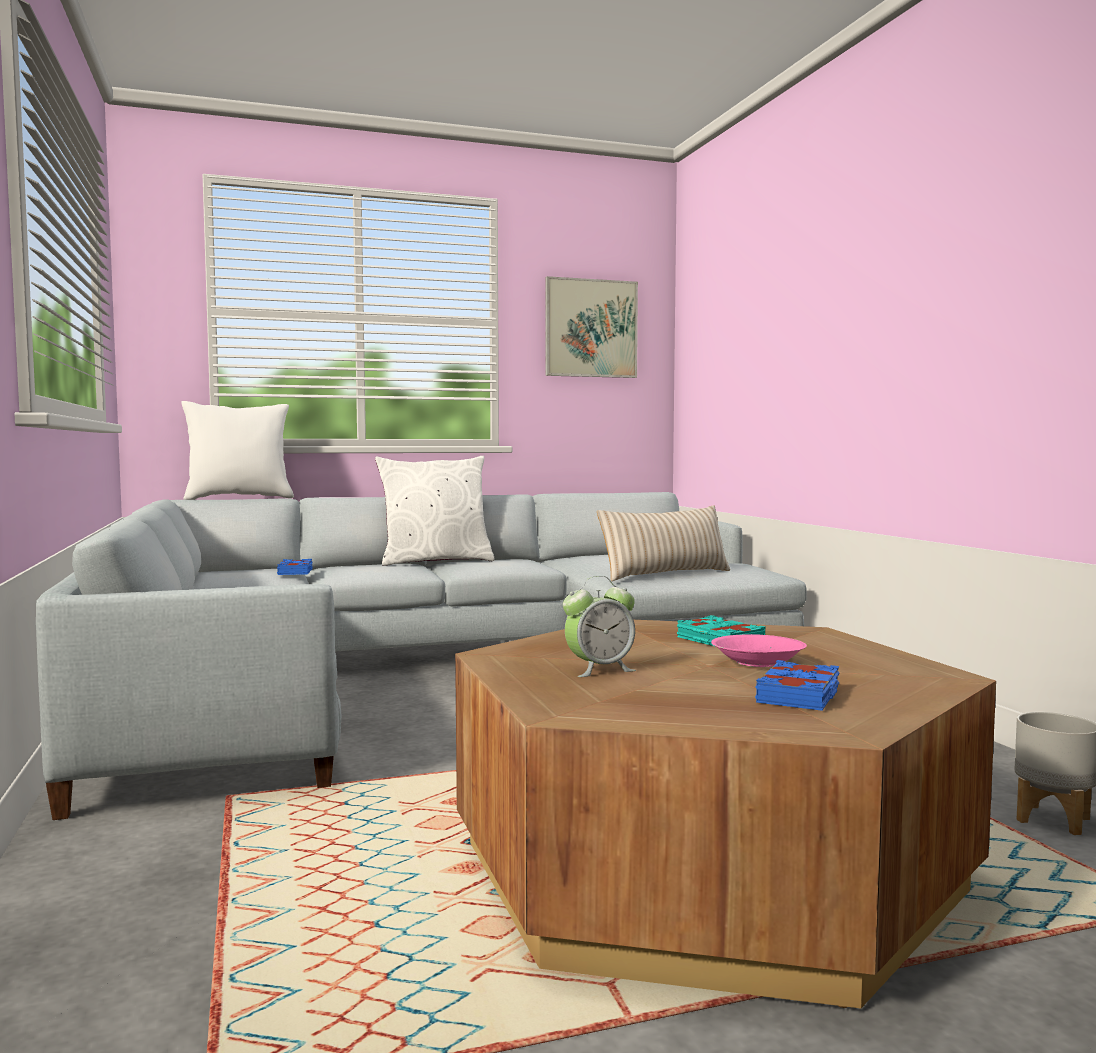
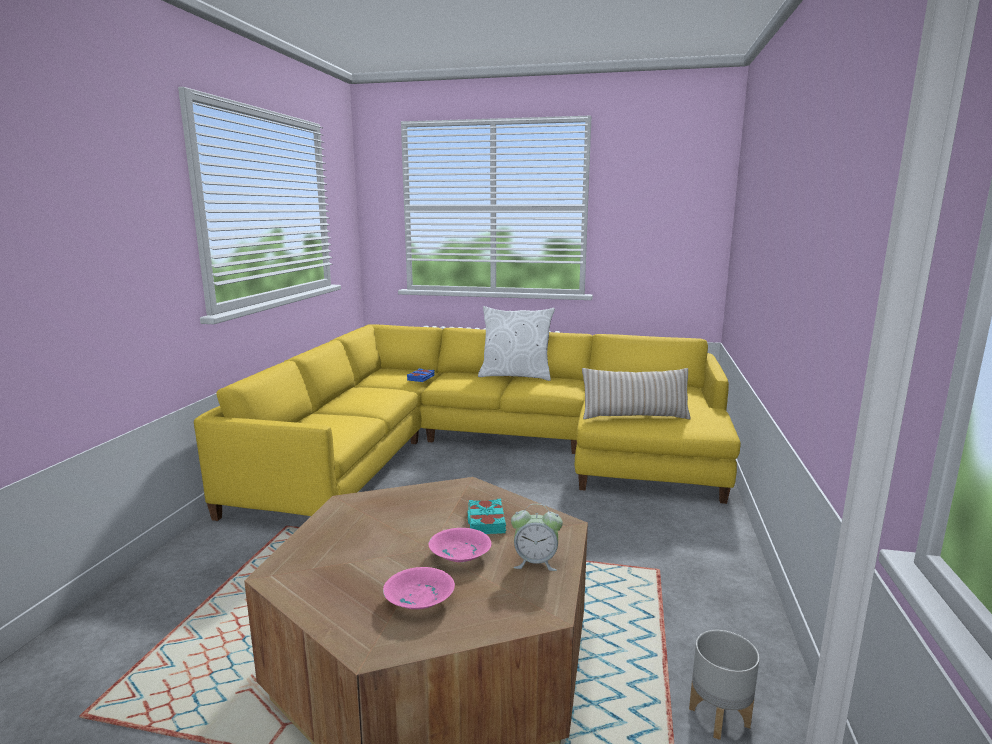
camera: 30 degrees right, 10 degrees up
grey sofa [36,492,807,820] -> yellow sofa [194,324,741,521]
white pillow [181,401,294,500] -> none
picture [546,276,638,378] -> none
alarm clock [563,576,636,677] -> alarm clock moved to [511,504,563,571]
blue book [755,660,839,711] -> pink bowl [383,567,455,609]

